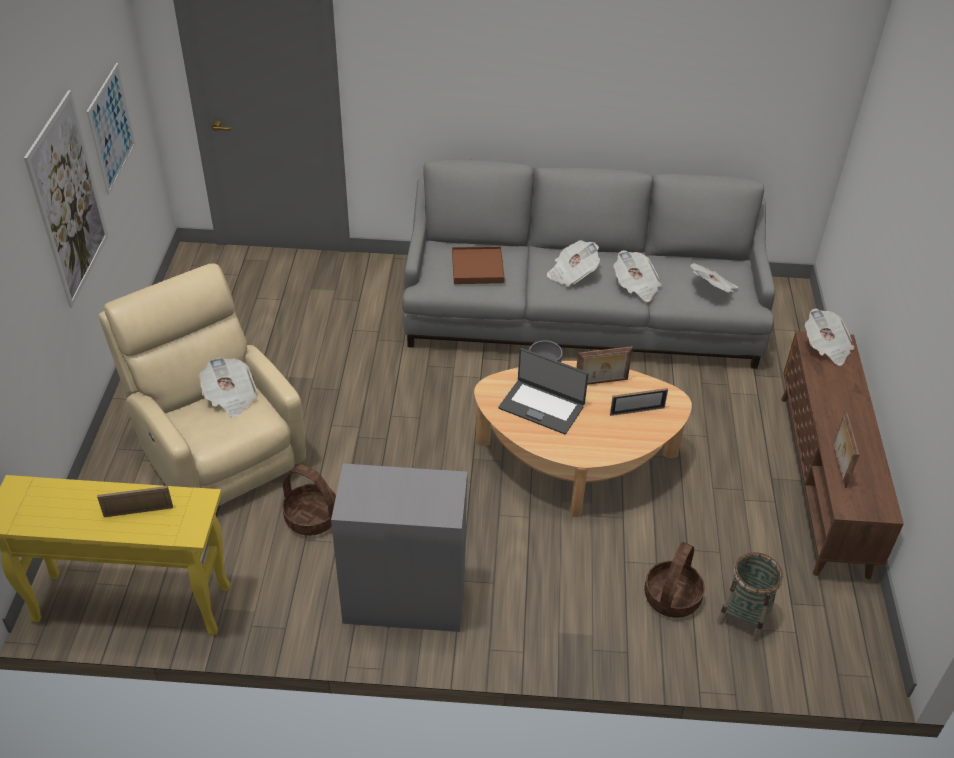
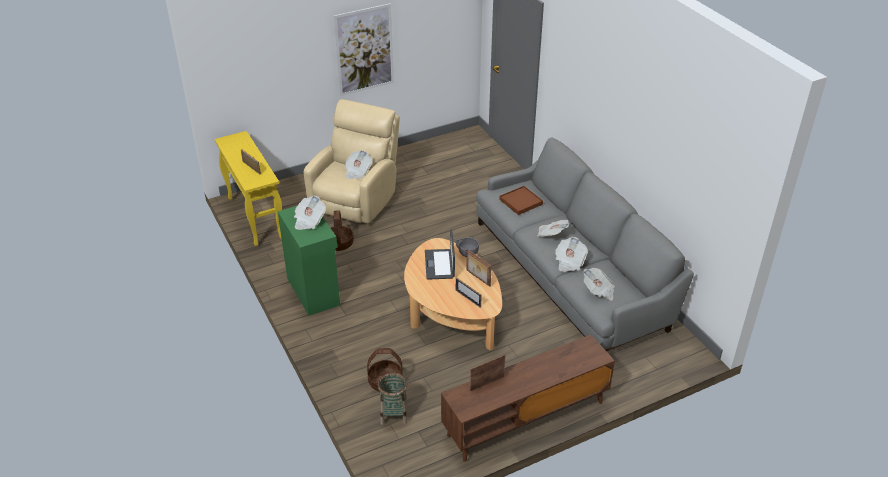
camera: 60 degrees right, 5 degrees down
picture [86,63,136,195] -> none
grey cabinet [331,464,467,632] -> green cabinet [278,206,340,316]
newspaper [805,308,854,366] -> newspaper moved to [294,196,326,230]

